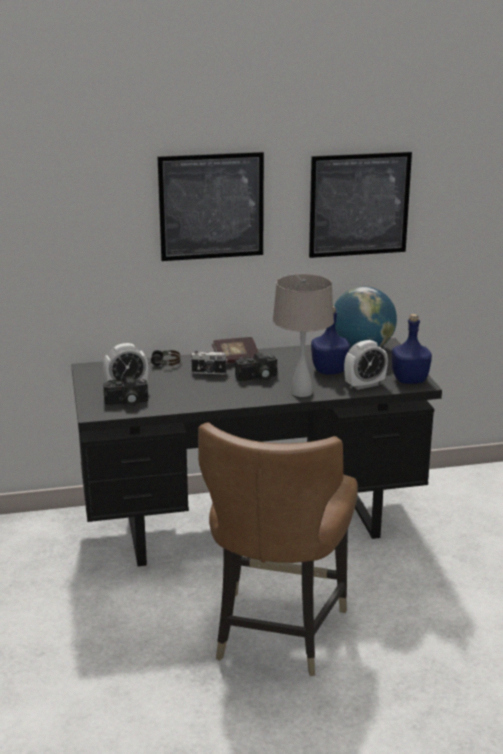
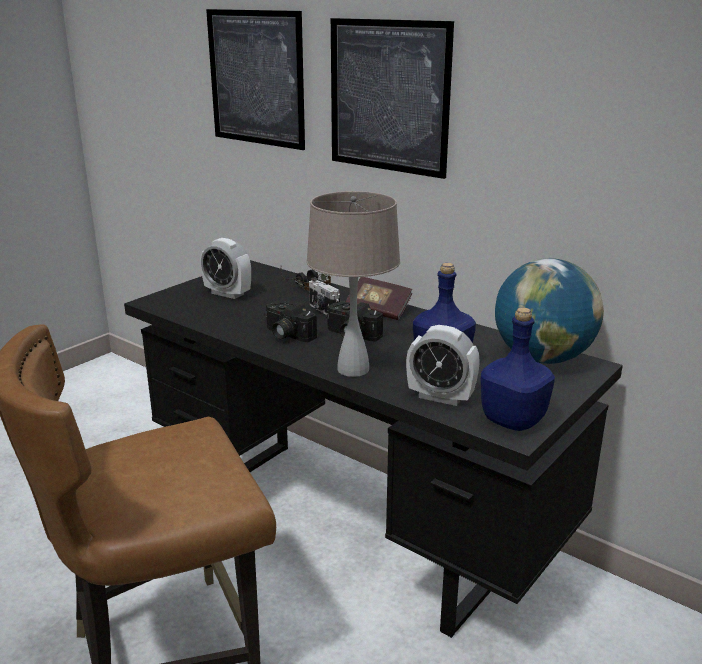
camera: 50 degrees right, 0 degrees up
camera [103,376,148,406] -> camera moved to [264,301,317,342]
picture [309,152,412,258] -> picture moved to [206,9,305,150]

